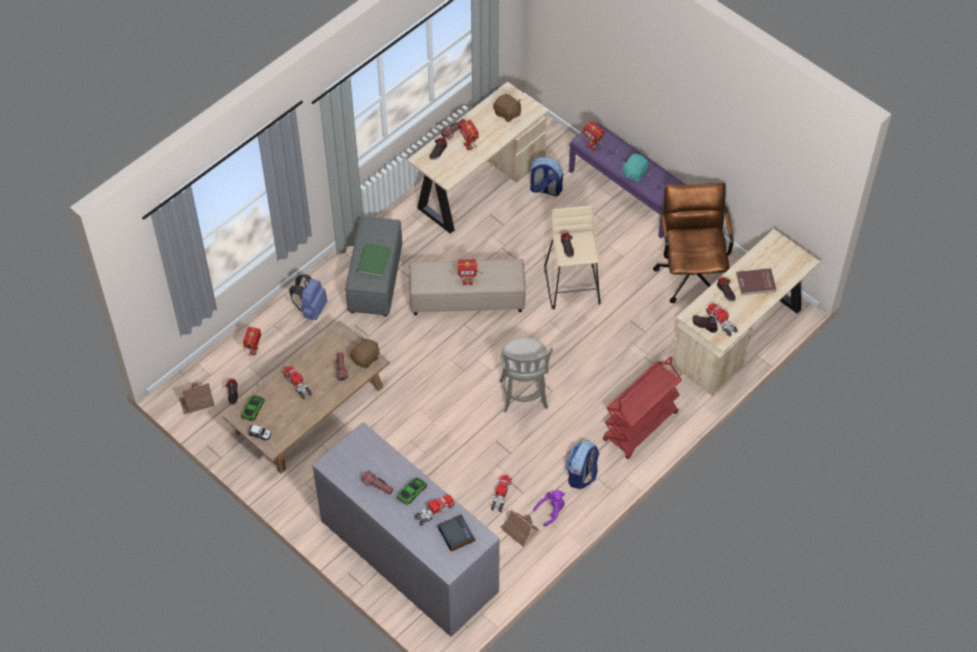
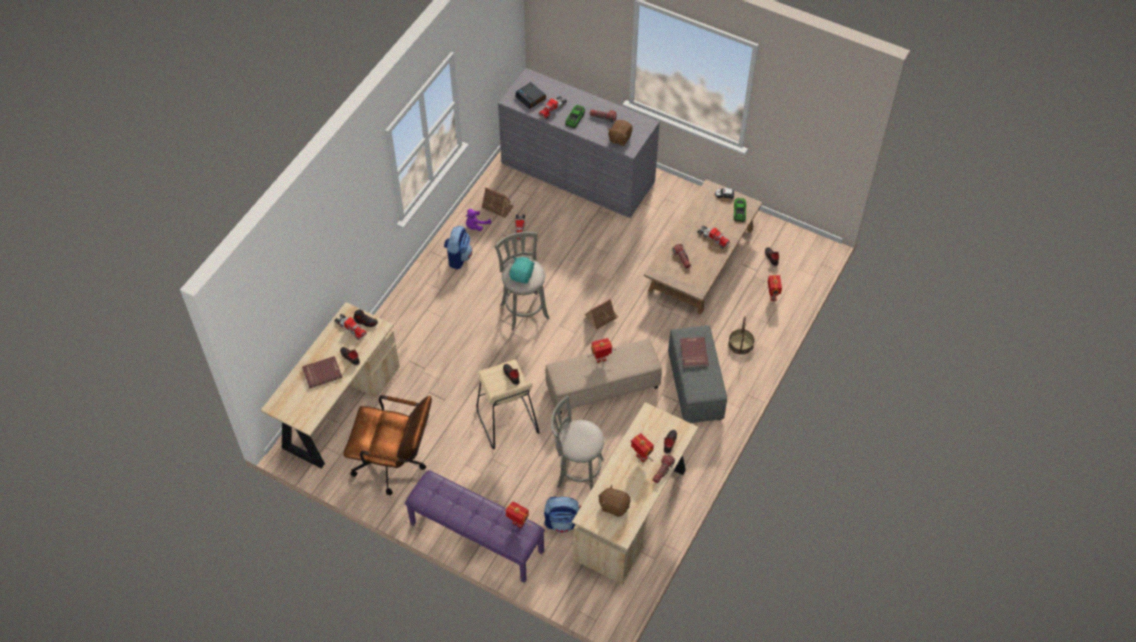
camera: 165 degrees right, 0 degrees up
toy house [179,382,215,415] -> toy house moved to [585,299,618,330]
blue backpack [289,274,328,320] -> basket [728,316,754,355]
brown plush toy [350,337,380,368] -> brown plush toy moved to [608,120,633,146]
green book [357,244,390,277] -> red book [680,337,709,368]
red cart [603,356,682,459] -> none
turquoise plush toy [622,154,649,182] -> turquoise plush toy moved to [509,257,535,284]
brown office chair [653,183,733,303] -> brown office chair turned 60 degrees counterclockwise [343,395,432,495]
none -> grey stool [551,396,605,490]

